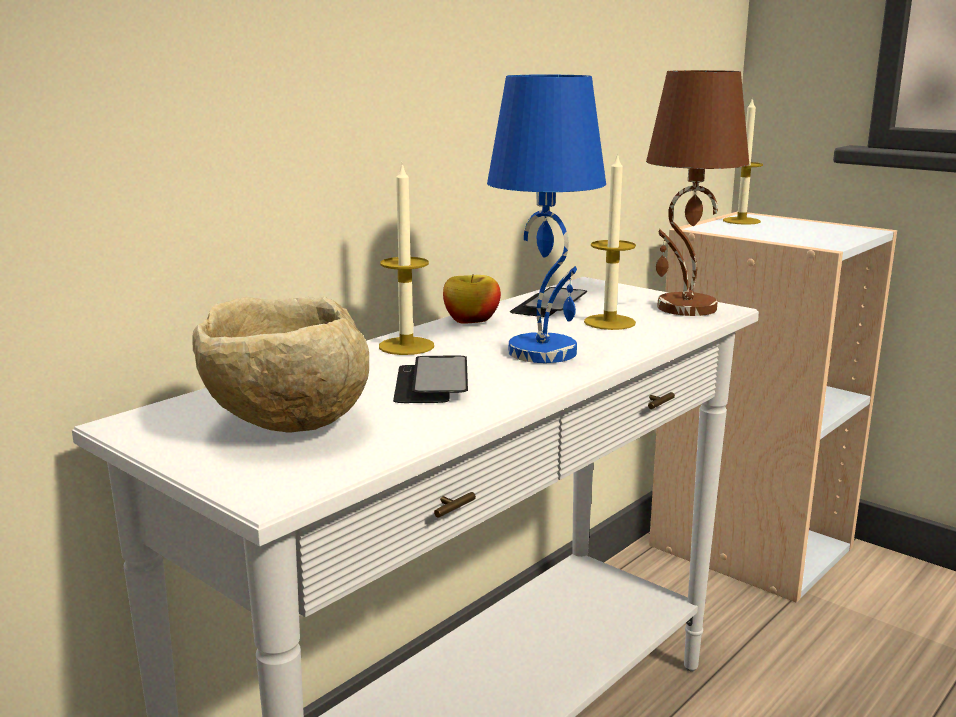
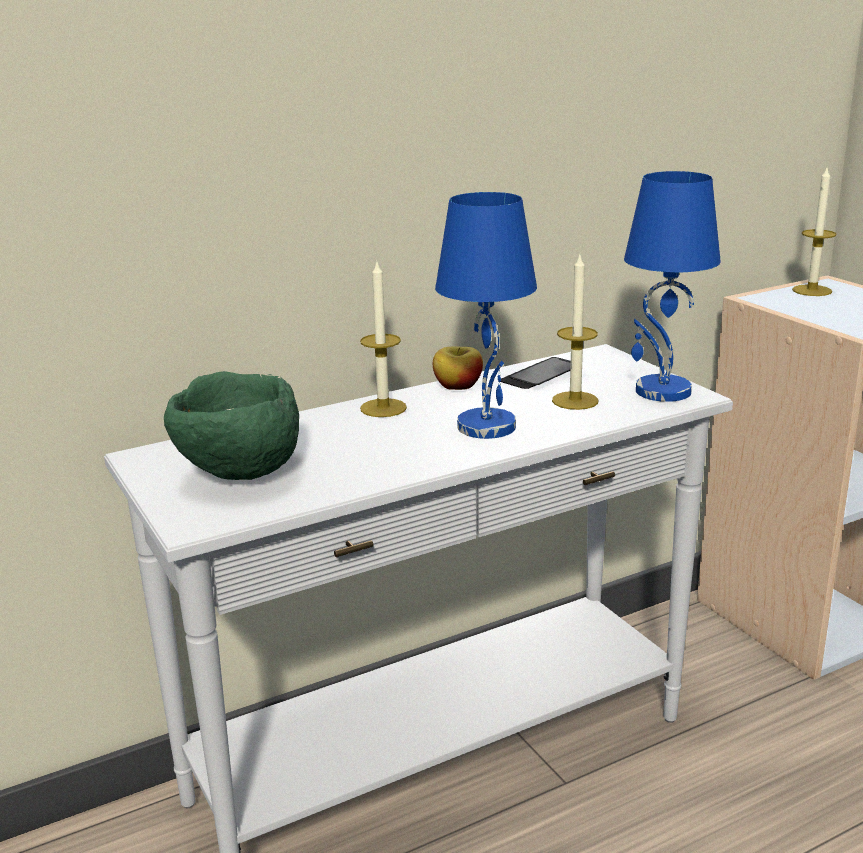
camera: 20 degrees right, 5 degrees up
beige bowl [192,297,369,432] -> green bowl [164,371,299,480]
phone [393,356,468,403] -> none
brown table lamp [646,70,749,316] -> blue table lamp [624,171,721,402]

